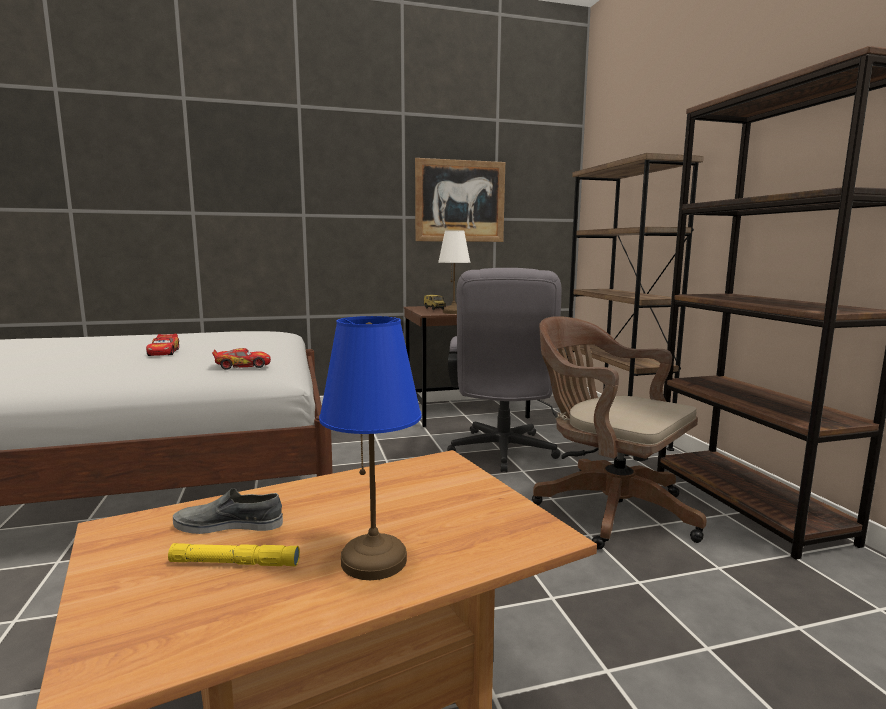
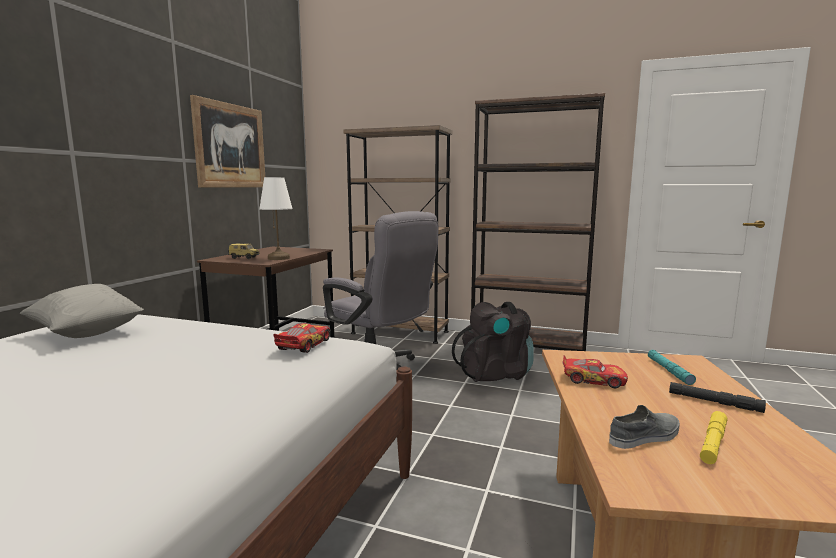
camera: 55 degrees left, 0 degrees up
toy car [146,334,179,356] -> toy car moved to [562,355,628,388]
grey shoe [173,488,283,534] -> grey shoe turned 150 degrees counterclockwise [609,405,680,449]
blue table lamp [319,316,422,580] -> black flashlight [669,382,766,413]
brown office chair [532,316,706,549] -> black backpack [452,302,534,382]
none -> grey pillow [19,284,144,338]
none -> turquoise flashlight [648,350,696,385]

